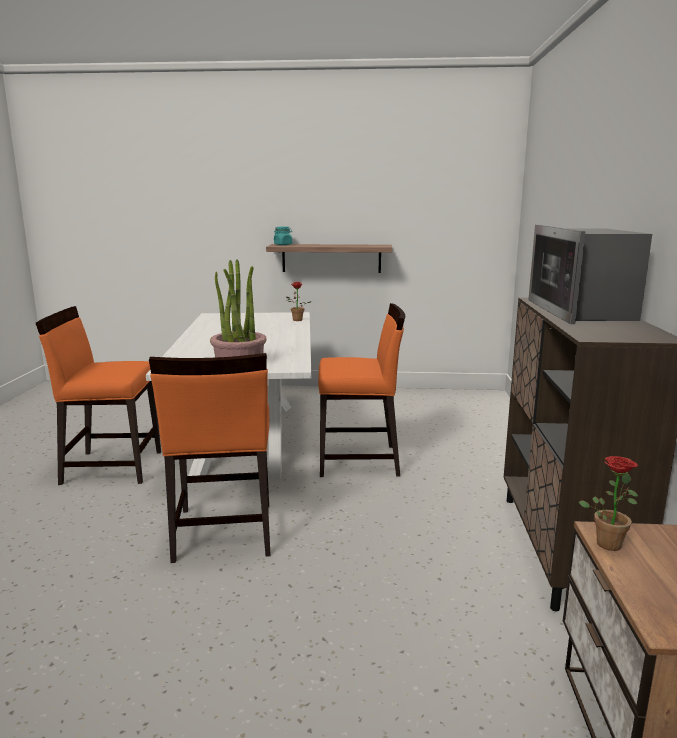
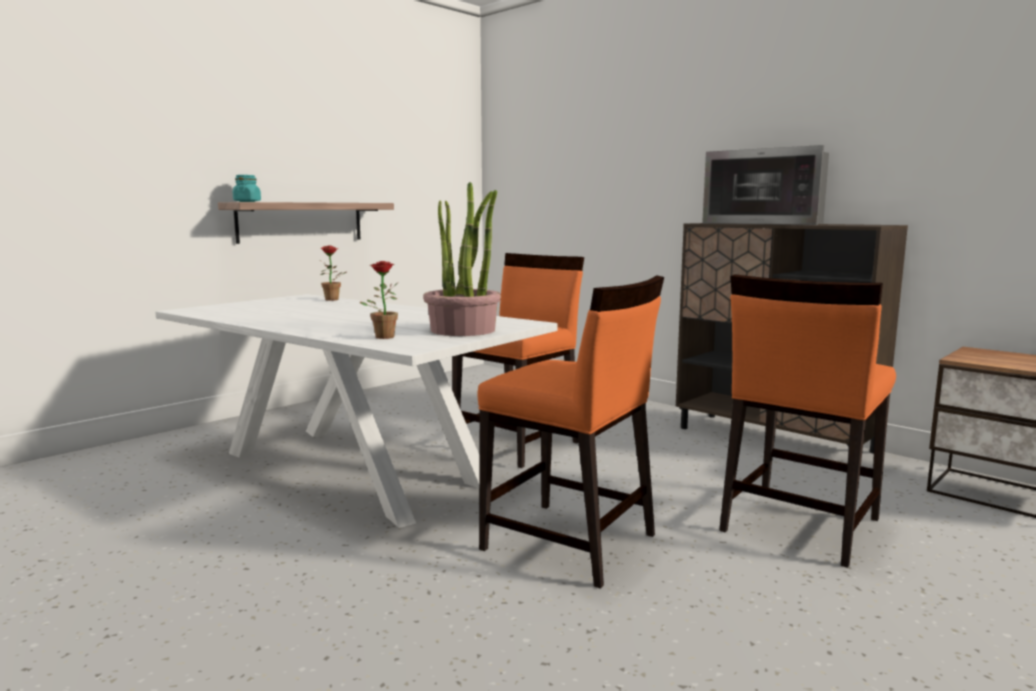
camera: 50 degrees left, 5 degrees down
orange chair [36,306,161,485] -> orange chair moved to [719,274,896,568]
potted plant [578,456,638,551] -> potted plant moved to [360,261,399,339]

